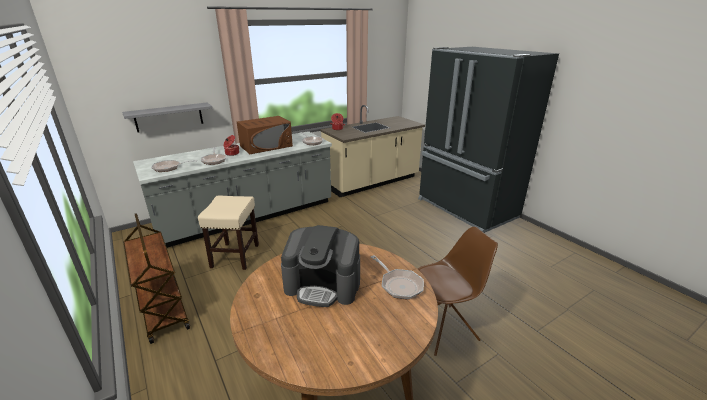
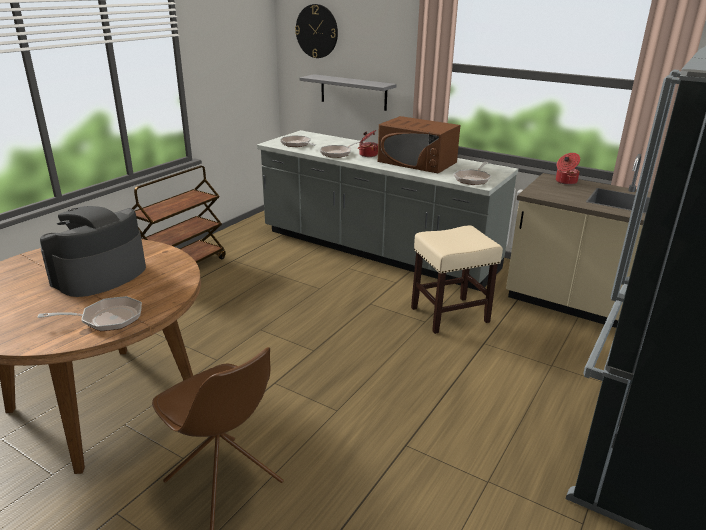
camera: 65 degrees right, 0 degrees up
beige stool [198,195,259,270] -> beige stool moved to [411,225,503,334]
coffee machine [281,225,360,307] -> coffee machine turned 45 degrees clockwise [40,206,146,297]
frying pan [371,255,424,300] -> frying pan turned 135 degrees counterclockwise [37,296,142,331]
none -> wall clock [295,4,338,58]

